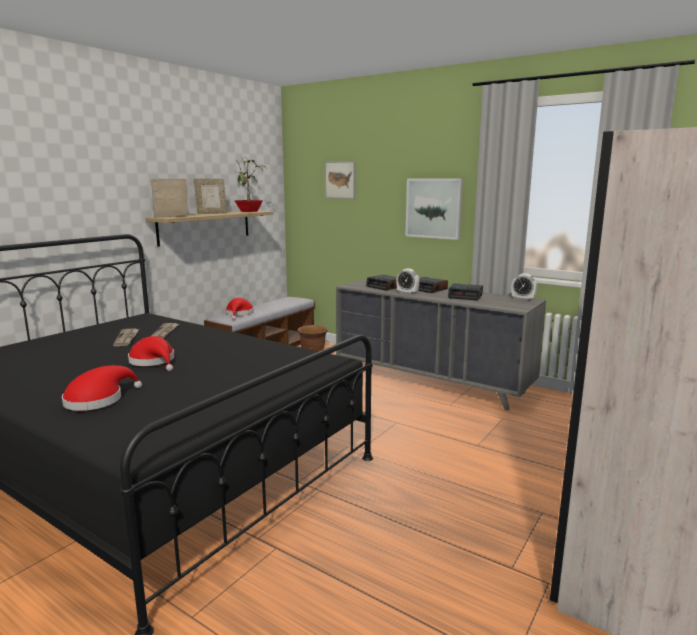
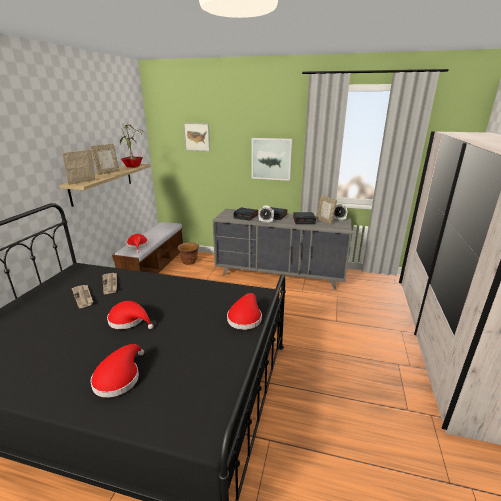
camera: 20 degrees left, 10 degrees up
none -> red hat [227,293,262,330]
none -> picture frame [316,195,337,225]

